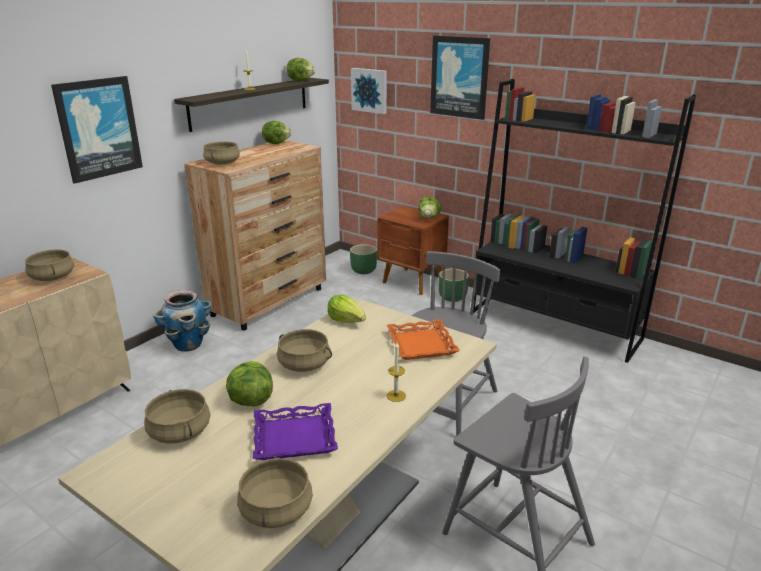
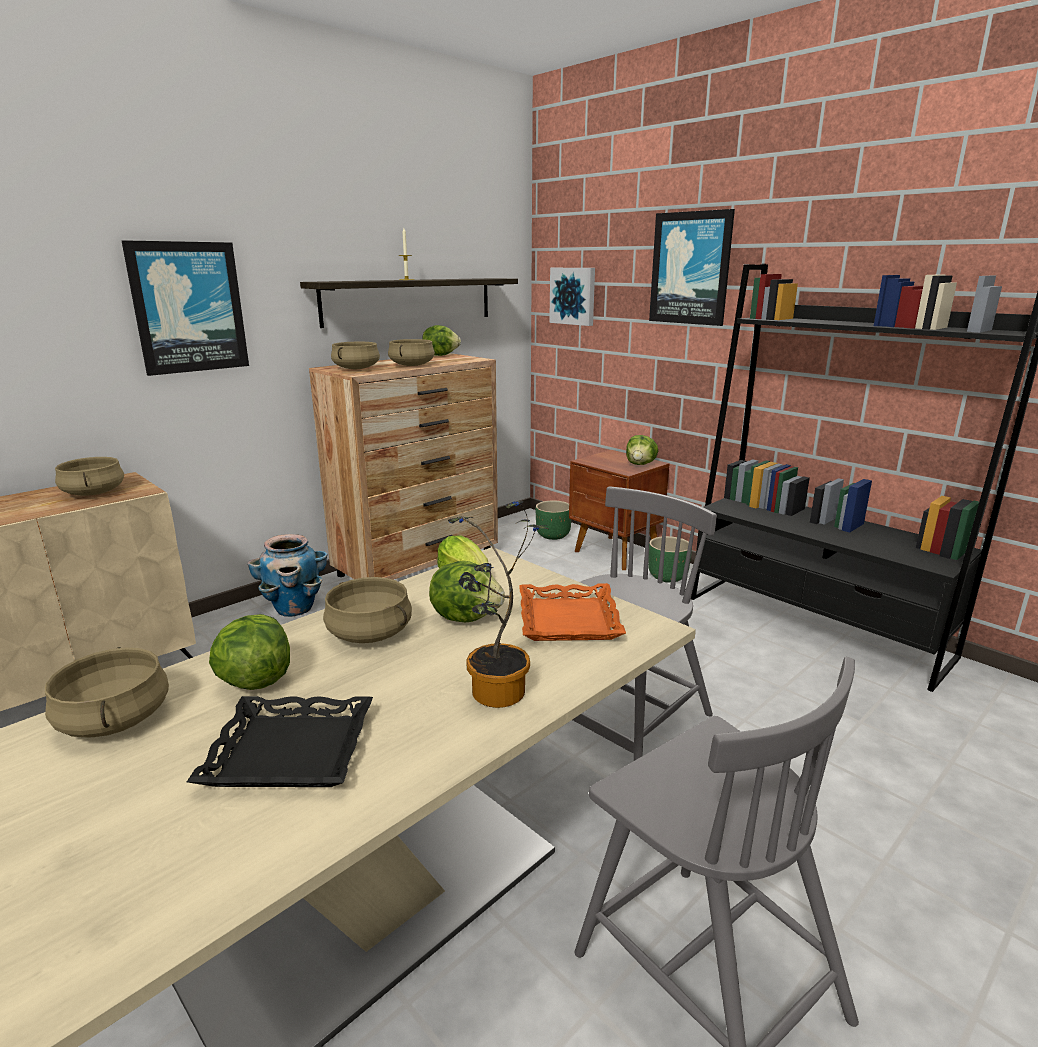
camera: 10 degrees right, 5 degrees down
beige cooking pot [237,456,313,528] -> beige cooking pot moved to [388,339,435,366]
purple tray [253,403,338,460] -> black tray [187,696,373,787]
lettuce [286,58,315,81] -> lettuce moved to [429,561,505,622]
candle [387,343,406,402] -> potted plant [448,501,549,708]

